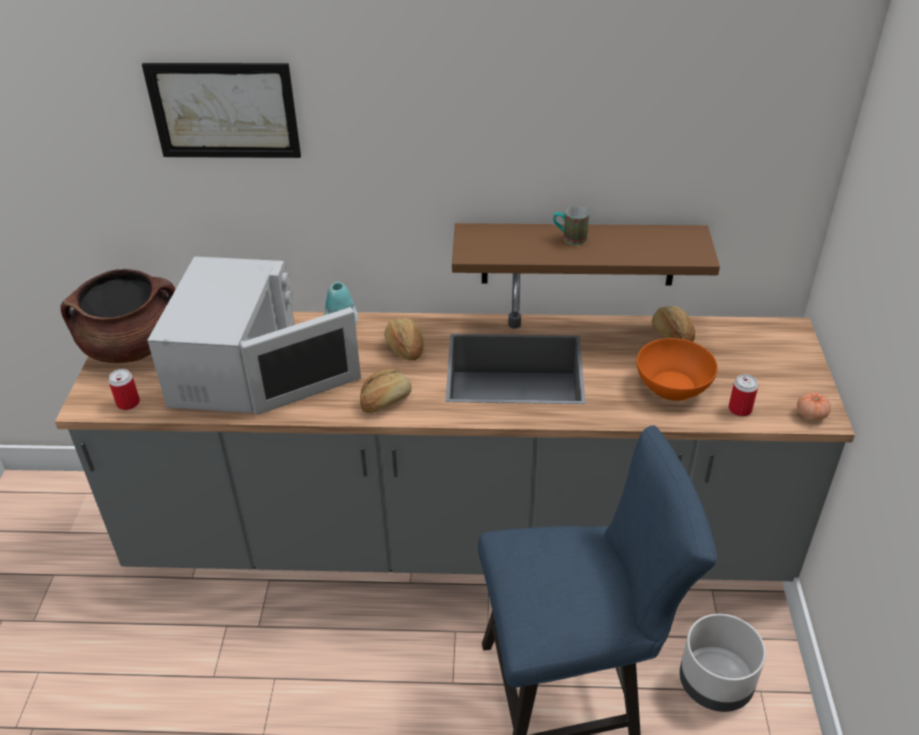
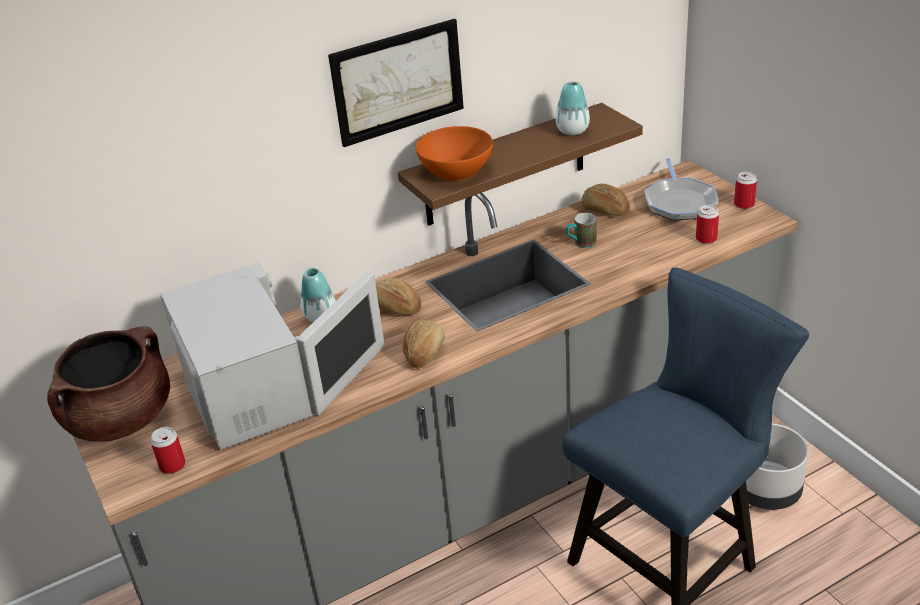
camera: 30 degrees left, 5 degrees down
picture [142,63,301,158] -> picture moved to [328,19,464,147]
mug [553,206,589,245] -> mug moved to [566,213,597,248]
orange bowl [637,338,718,401] -> orange bowl moved to [416,126,493,181]
tomato [797,392,831,421] -> none
none -> vase [556,82,590,135]
none -> frying pan [644,158,719,220]
none -> can [734,172,757,209]

